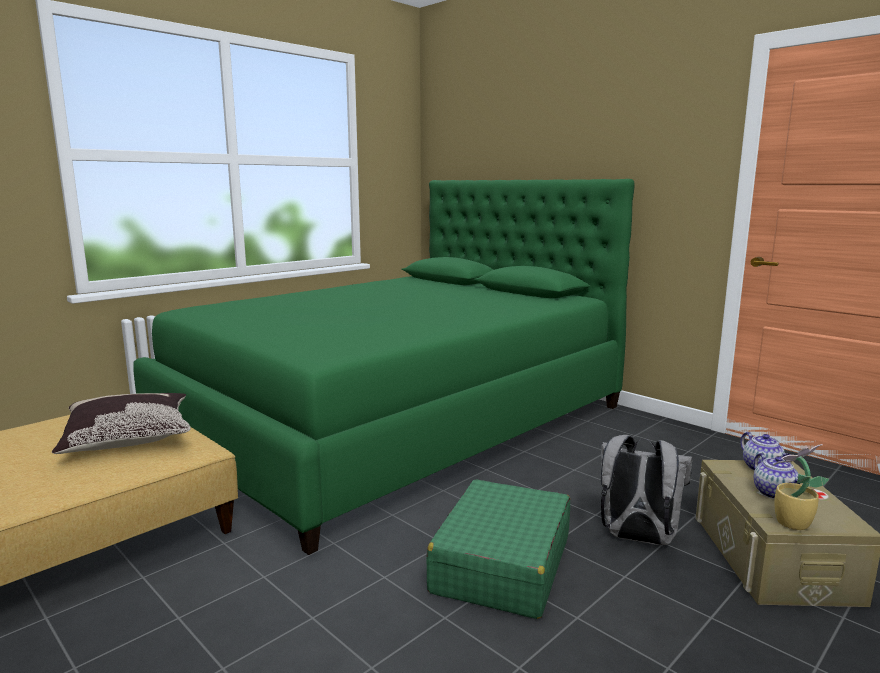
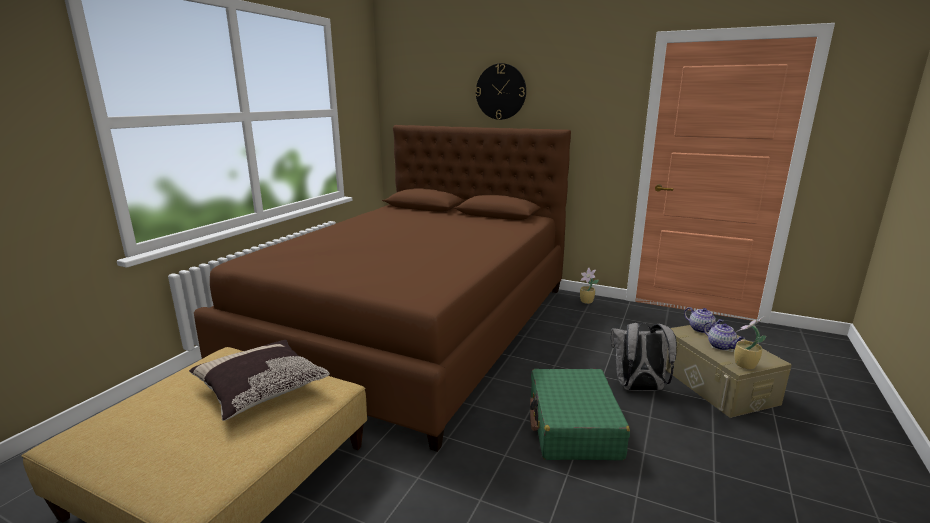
camera: 20 degrees left, 5 degrees up
green bed [133,179,635,555] -> brown bed [194,125,571,452]
none -> wall clock [476,63,526,120]
none -> potted plant [580,268,599,304]

